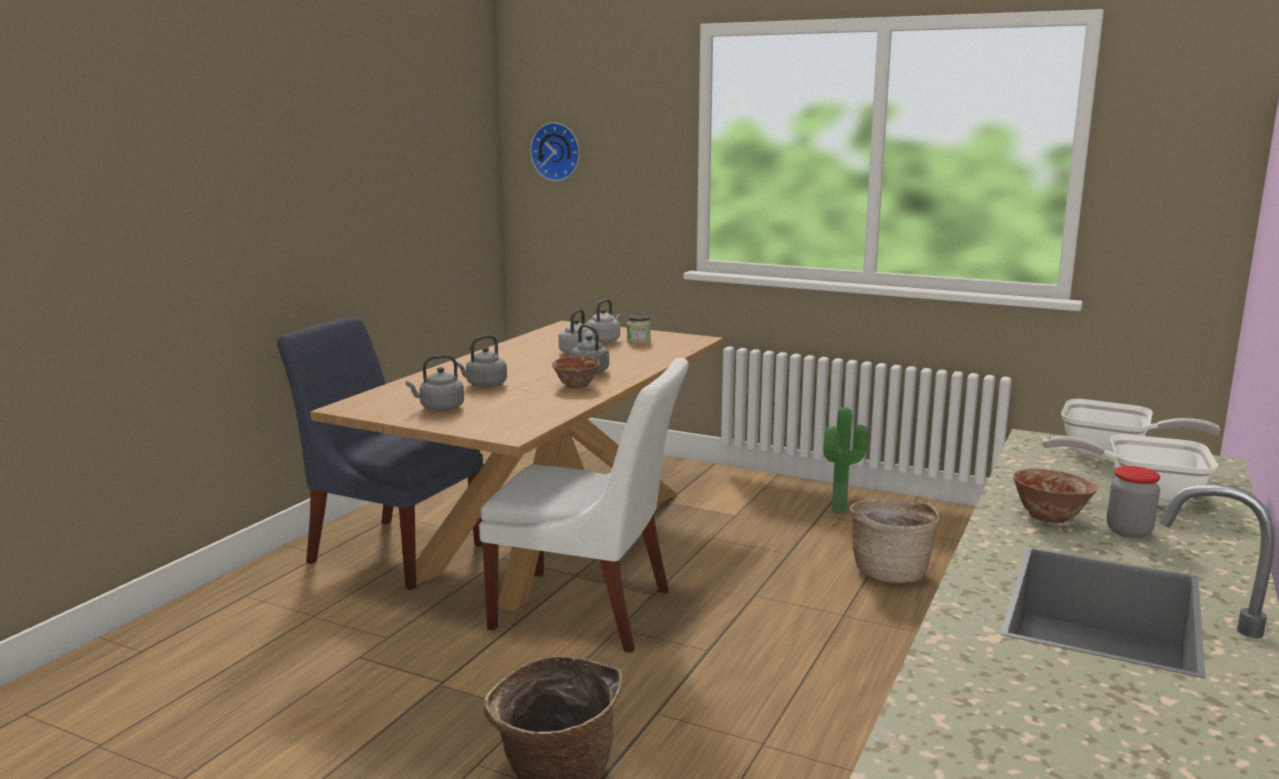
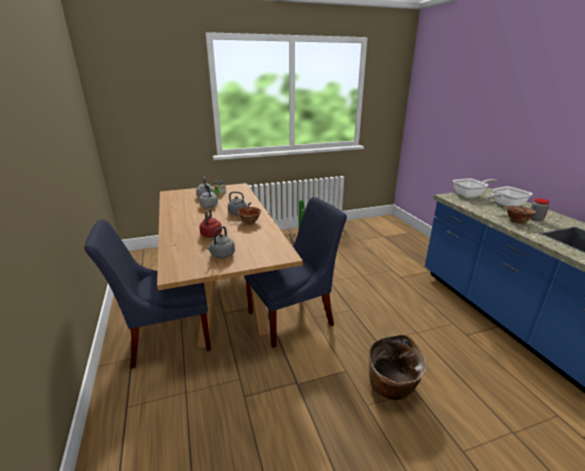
camera: 45 degrees left, 10 degrees up
grey kettle [457,335,507,388] -> red kettle [199,209,222,238]
white chair [479,358,689,653] -> blue chair [244,197,347,348]
wall clock [530,122,580,181] -> none
basket [850,499,939,583] -> none

